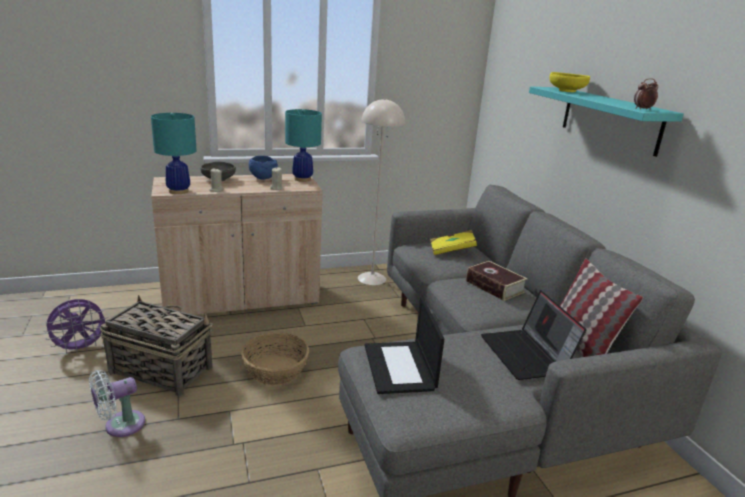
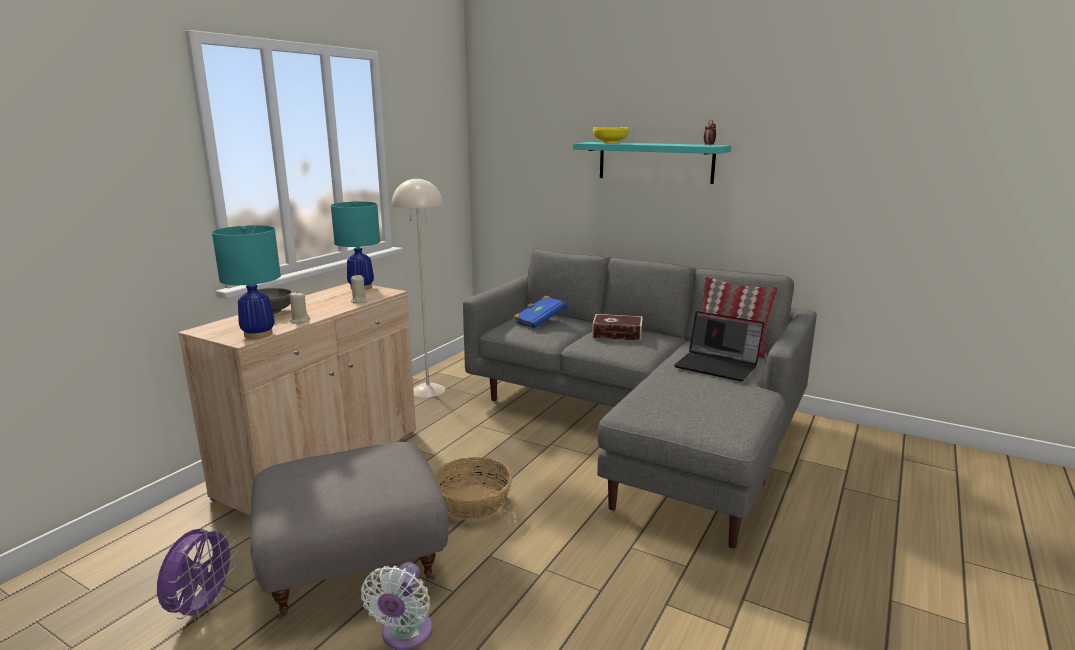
camera: 40 degrees left, 5 degrees down
basket [100,295,213,397] -> grey ottoman [250,442,448,620]
blue bowl [249,156,278,179] -> none
laptop [365,297,444,394] -> none
yellow book [430,230,477,255] -> blue book [513,295,567,328]

